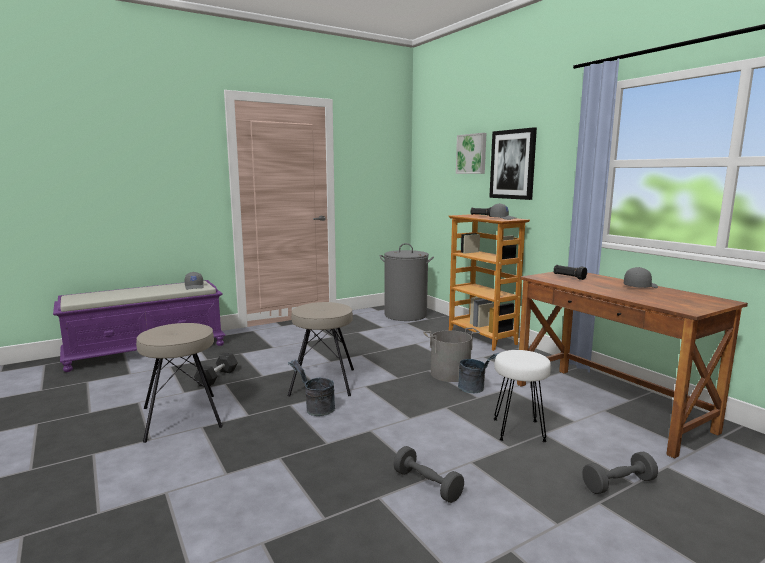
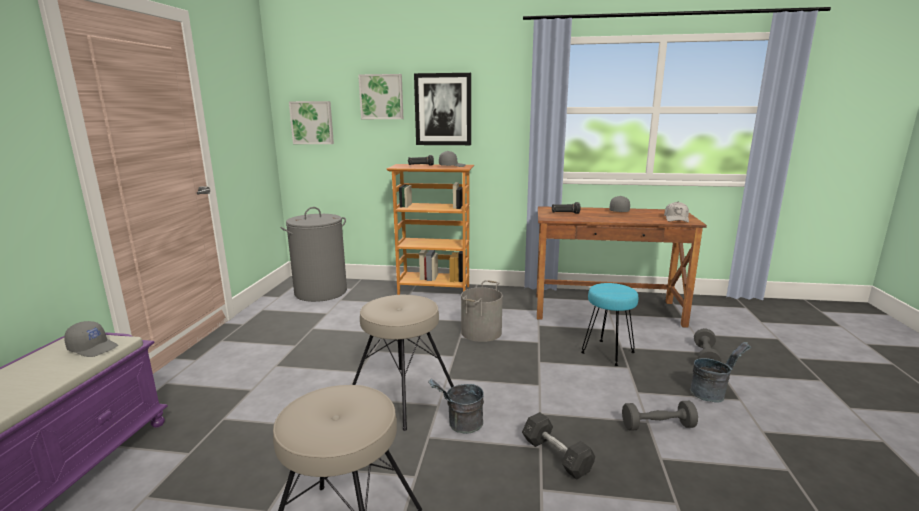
camera: 50 degrees left, 5 degrees up
grey dumbbell [194,353,238,387] -> grey dumbbell moved to [522,412,595,480]
grey bucket [458,353,499,393] -> grey bucket moved to [690,342,751,403]
white stool [494,350,551,442] -> turquoise stool [581,283,638,366]
none -> picture [289,101,334,144]
none -> white cap [664,202,689,222]

